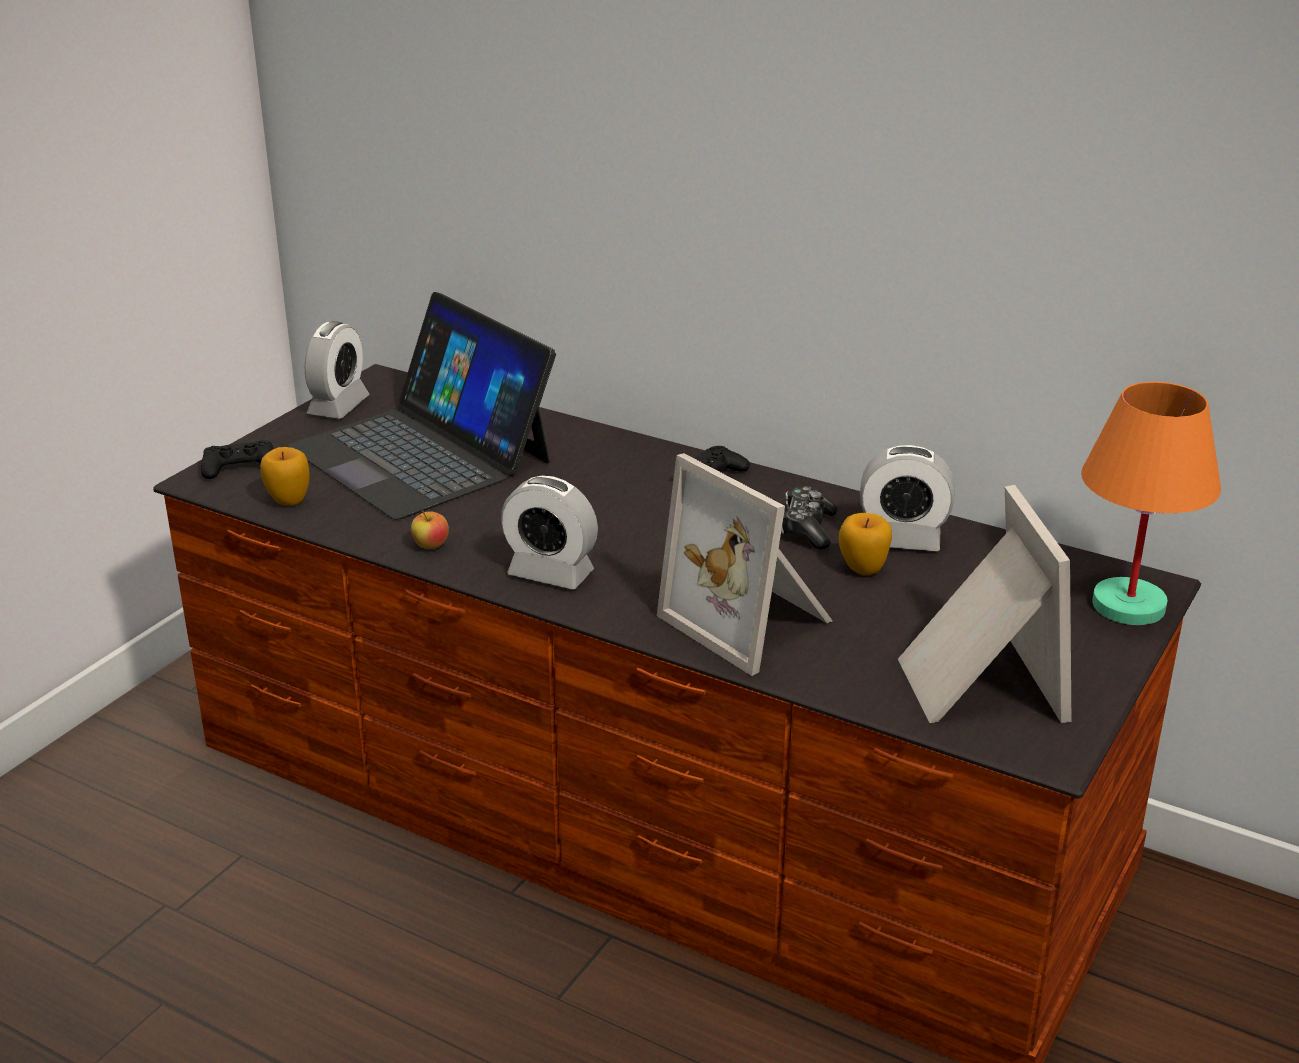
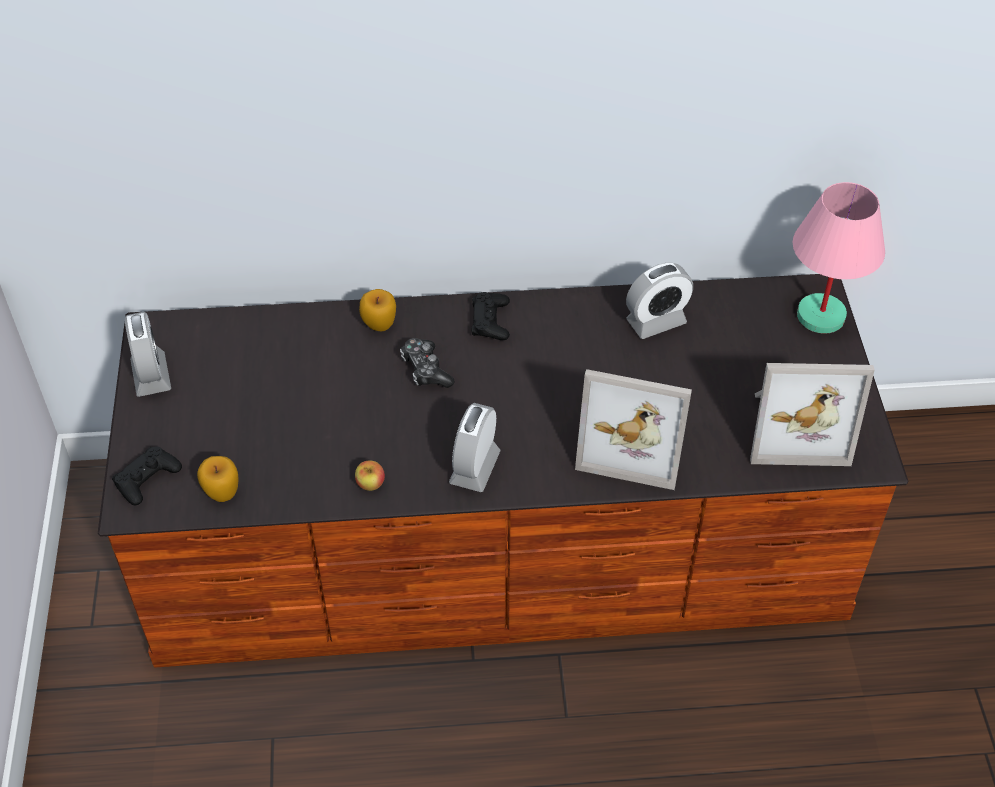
camera: 35 degrees left, 20 degrees up
laptop [287,292,556,520] -> none
alarm clock [501,476,598,589] -> alarm clock turned 120 degrees clockwise [449,403,501,492]
game controller [781,486,838,549] -> game controller moved to [400,338,455,388]
apple [839,513,892,575] -> apple moved to [359,289,396,331]
picture frame [898,485,1072,723] -> picture frame turned 135 degrees clockwise [750,363,875,466]
orange table lamp [1081,382,1221,625] -> pink table lamp [793,182,885,334]

